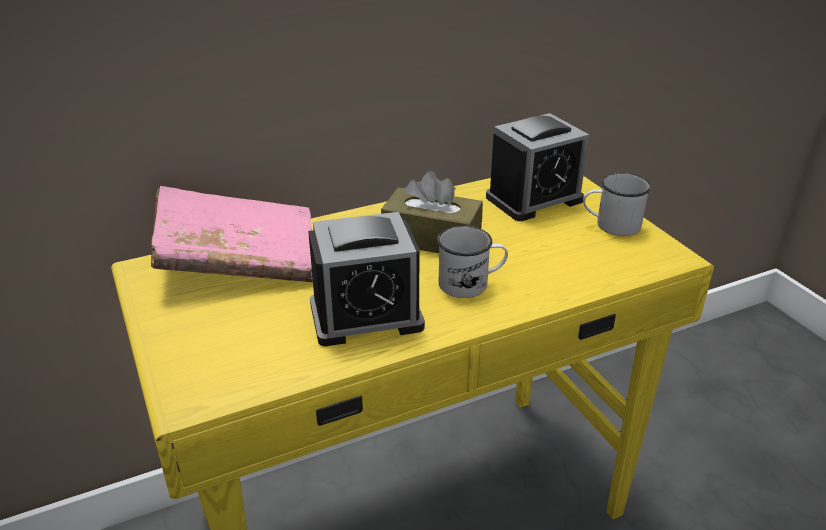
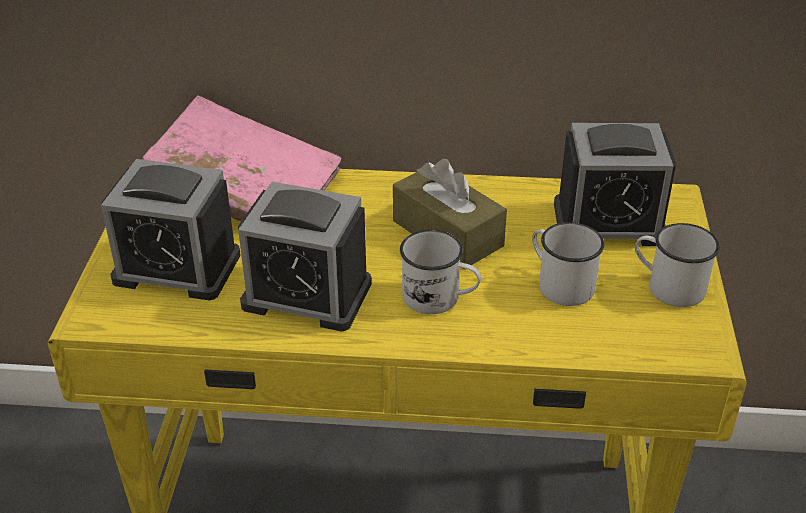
camera: 30 degrees right, 5 degrees up
none -> alarm clock [101,159,241,300]
none -> white mug [532,222,605,306]

